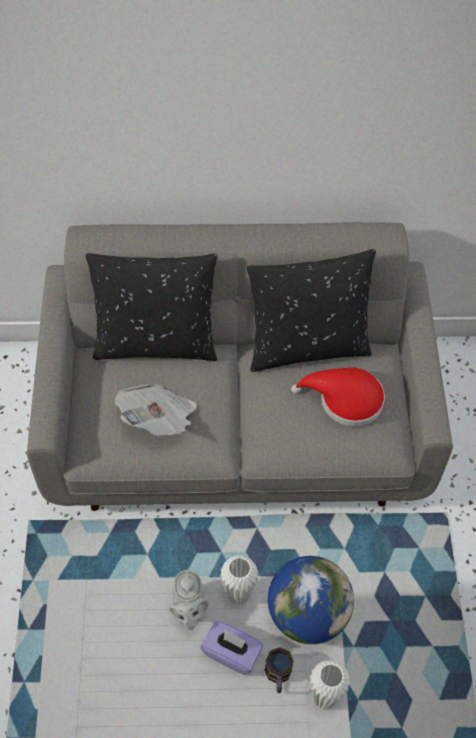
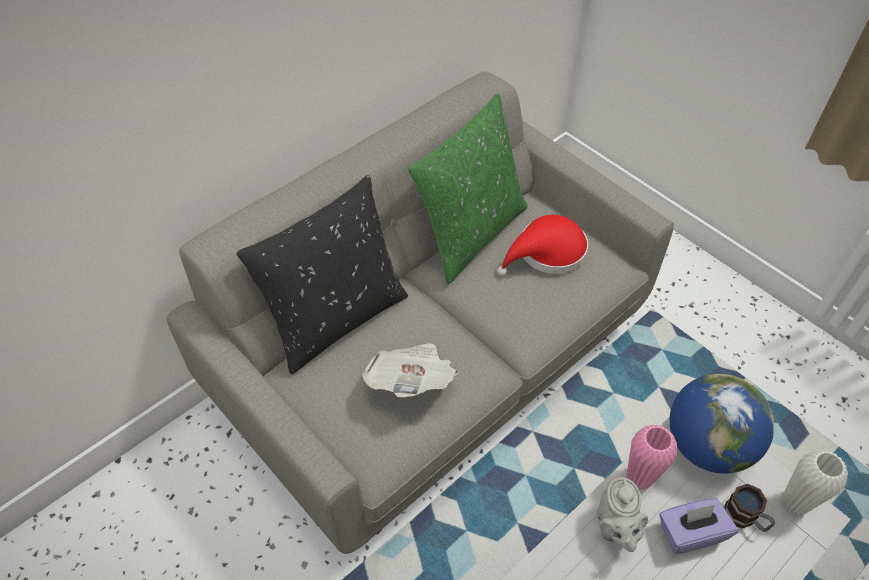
camera: 40 degrees left, 5 degrees down
grey teapot [169,570,208,630] -> grey teapot turned 45 degrees clockwise [597,477,648,552]
white vase [220,555,258,606] -> pink vase [627,425,677,490]
black pillow [247,249,376,372] -> green pillow [408,93,528,284]

